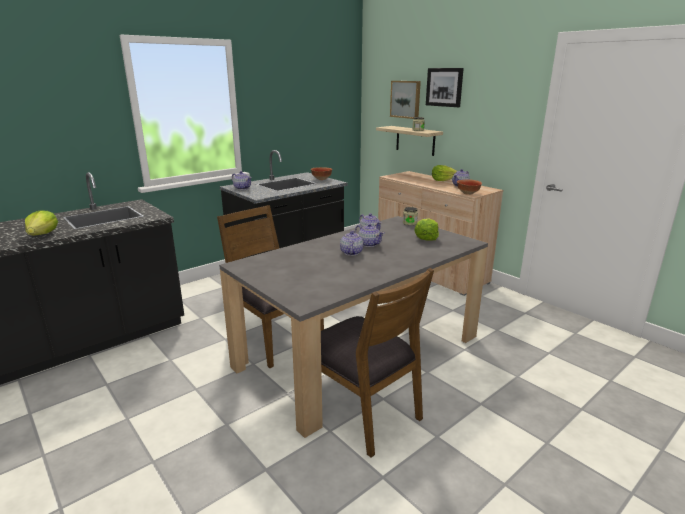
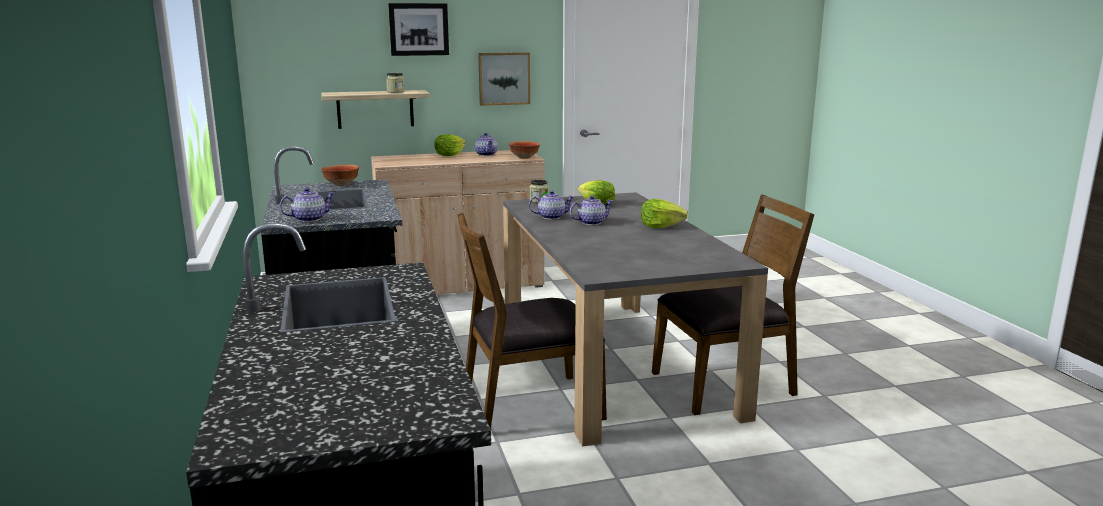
camera: 65 degrees left, 5 degrees down
lettuce [25,210,58,236] -> lettuce moved to [641,199,688,228]
teapot [340,230,363,256] -> none
picture [390,81,421,119] -> picture moved to [478,52,530,106]

